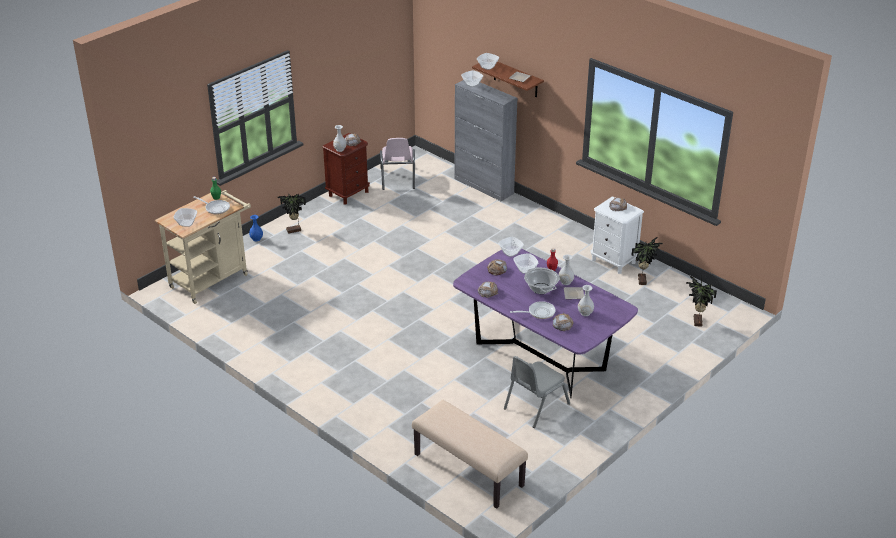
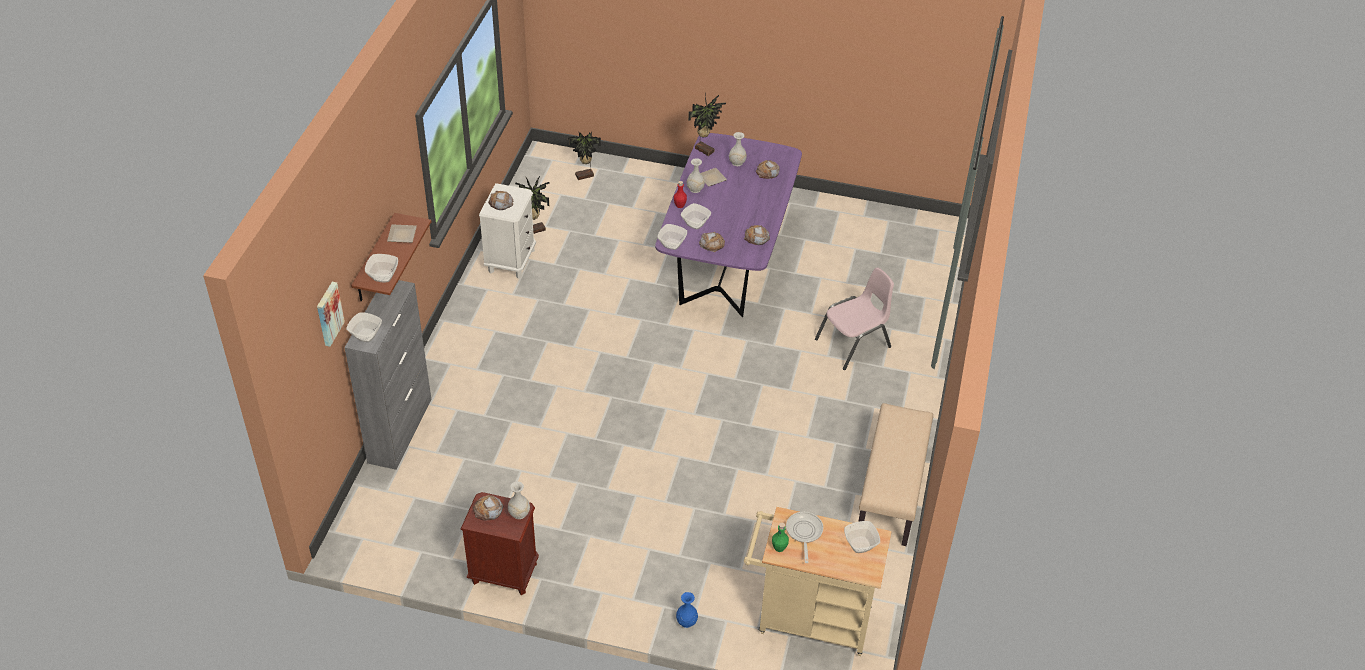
camera: 120 degrees left, 10 degrees up
potted plant [277,194,306,234] -> potted plant moved to [688,94,726,156]
pink chair [380,138,415,190] -> pink chair moved to [815,267,894,370]
beige bench [412,400,528,509] -> beige bench moved to [858,403,933,546]
grey chair [504,356,570,428] -> none
frying pan [510,301,556,319] -> none
cooking pot [524,267,559,294] -> none
none -> picture [317,282,345,347]

